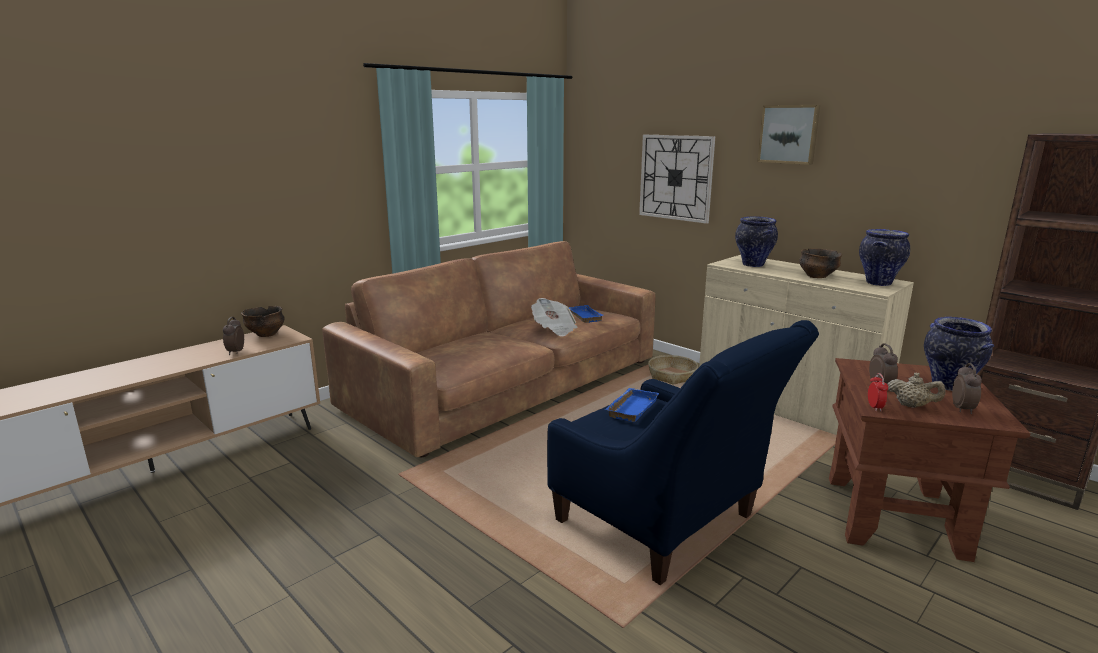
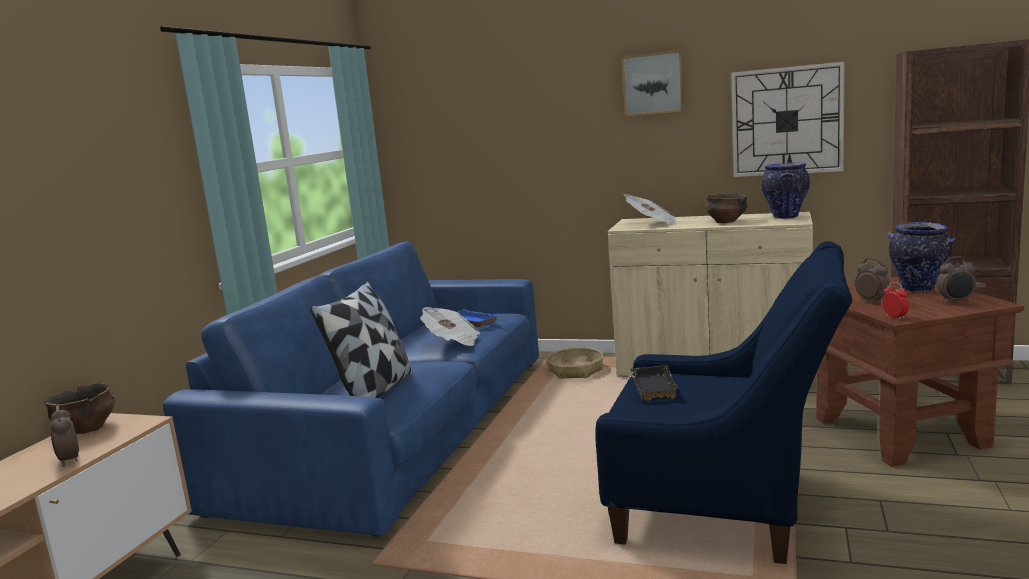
camera: 25 degrees left, 5 degrees down
brown sofa [322,241,655,457] -> blue sofa [163,242,539,537]
blue tray [605,388,659,422] -> black tray [630,365,679,401]
wall clock [639,135,715,224] -> wall clock moved to [731,61,845,177]
vase [735,216,778,267] -> newspaper [623,194,677,225]
beige teapot [887,373,946,408] -> none
alarm clock [952,363,982,414] -> alarm clock turned 105 degrees clockwise [936,256,976,304]
none -> pillow [310,281,412,398]

